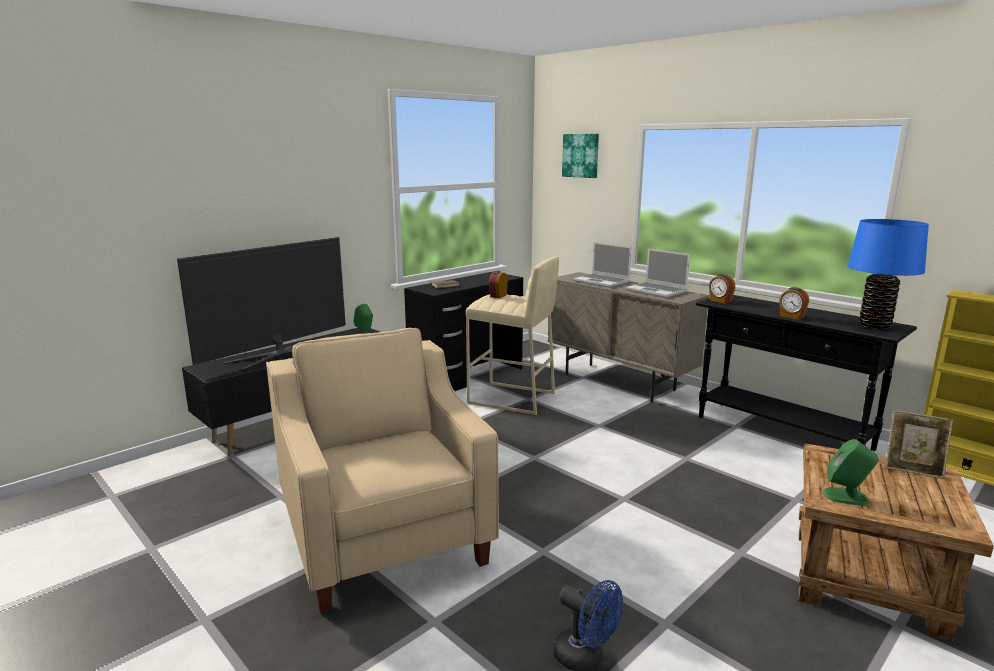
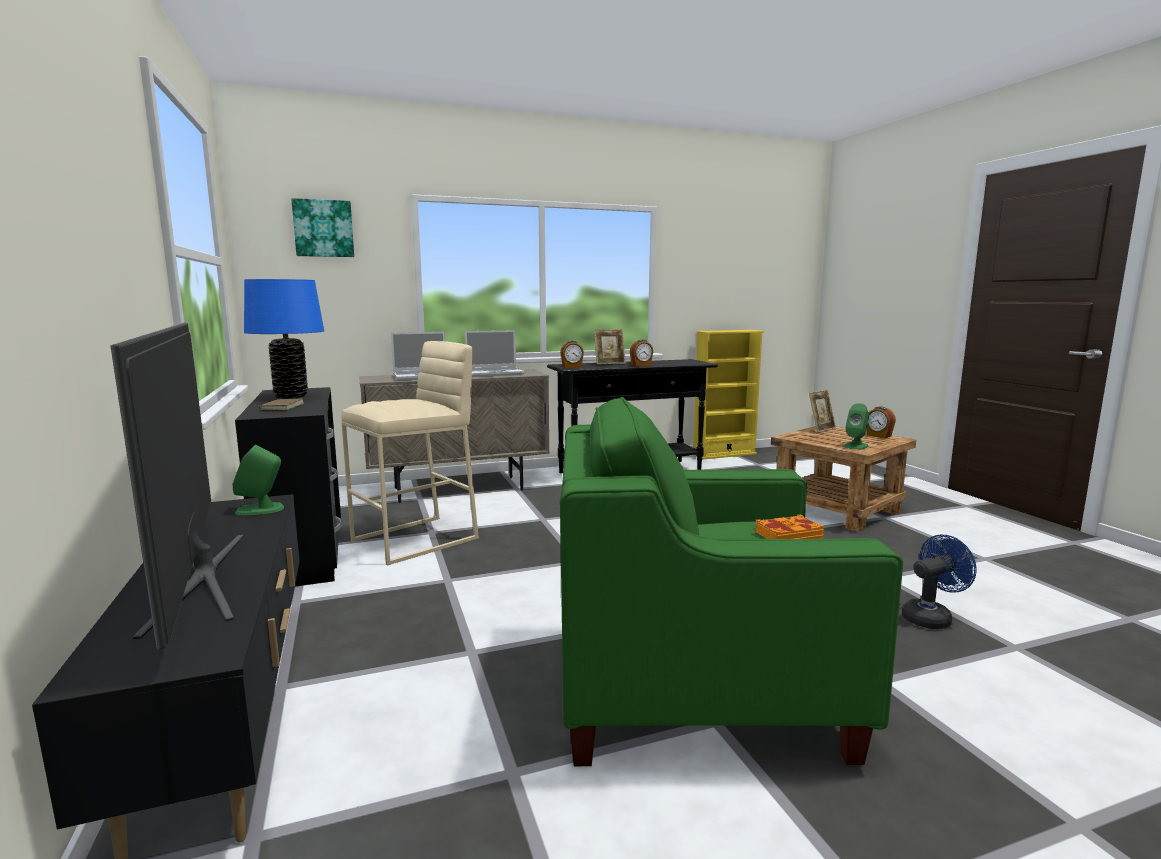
camera: 65 degrees left, 5 degrees down
beige armchair [266,328,499,614] -> green armchair [560,397,903,766]
alarm clock [489,271,508,298] -> alarm clock moved to [867,407,896,438]
blue table lamp [848,219,929,329] -> blue table lamp moved to [244,279,324,398]
none -> picture frame [594,329,625,365]
none -> orange book [755,514,824,539]

